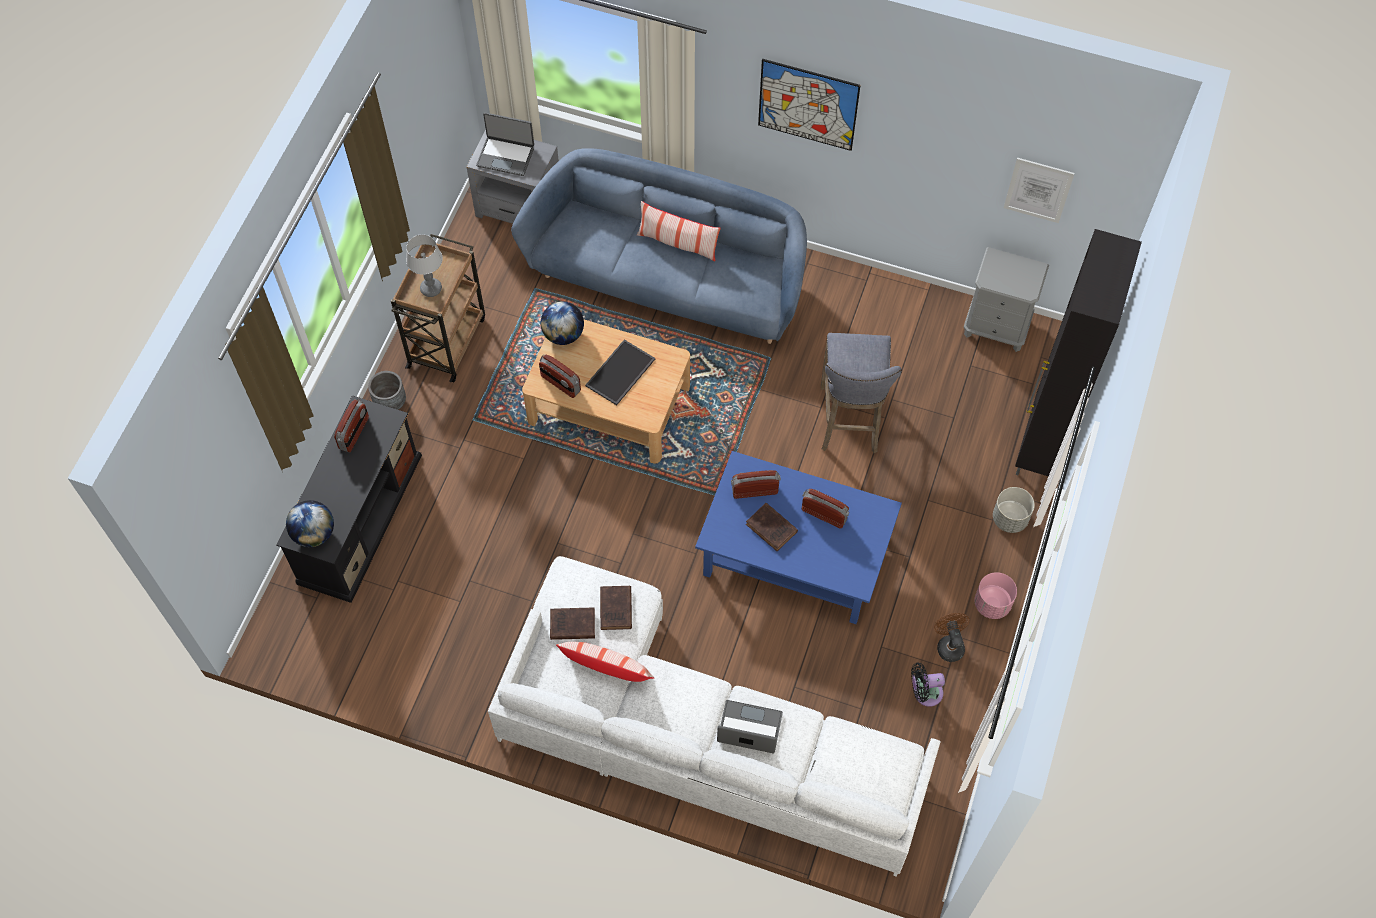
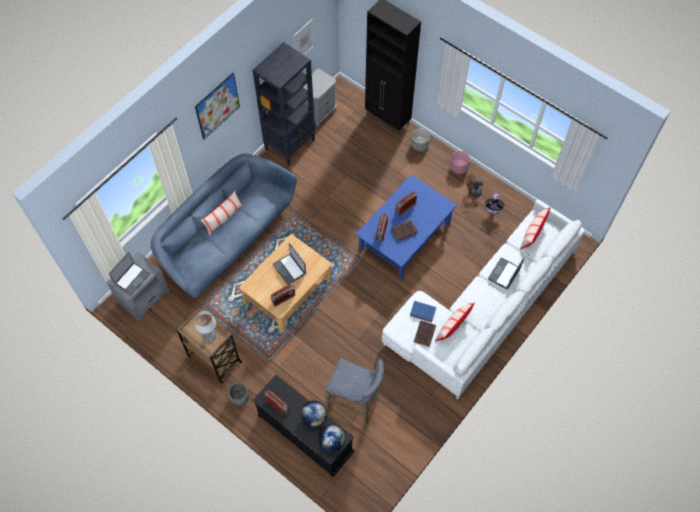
camera: 70 degrees left, 0 degrees up
globe [541,301,584,345] -> globe moved to [301,400,327,427]
tray [585,339,655,405] -> laptop [273,243,306,285]
brown book [600,586,632,630] -> blue book [410,301,436,322]
grey stool [821,333,902,453] -> grey stool moved to [325,358,384,424]
none -> black bookcase [253,42,315,166]
none -> pillow [520,206,551,250]

